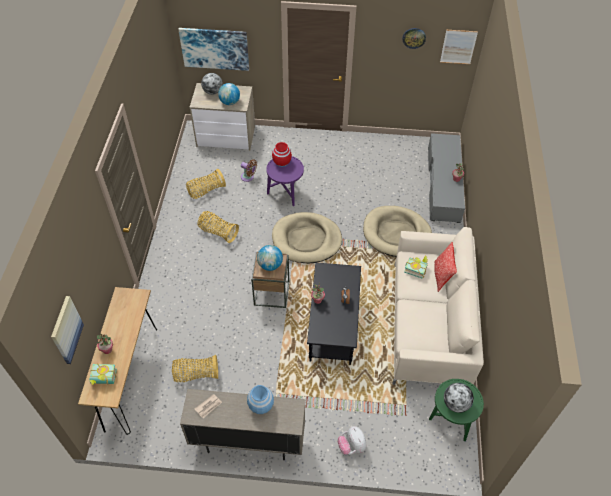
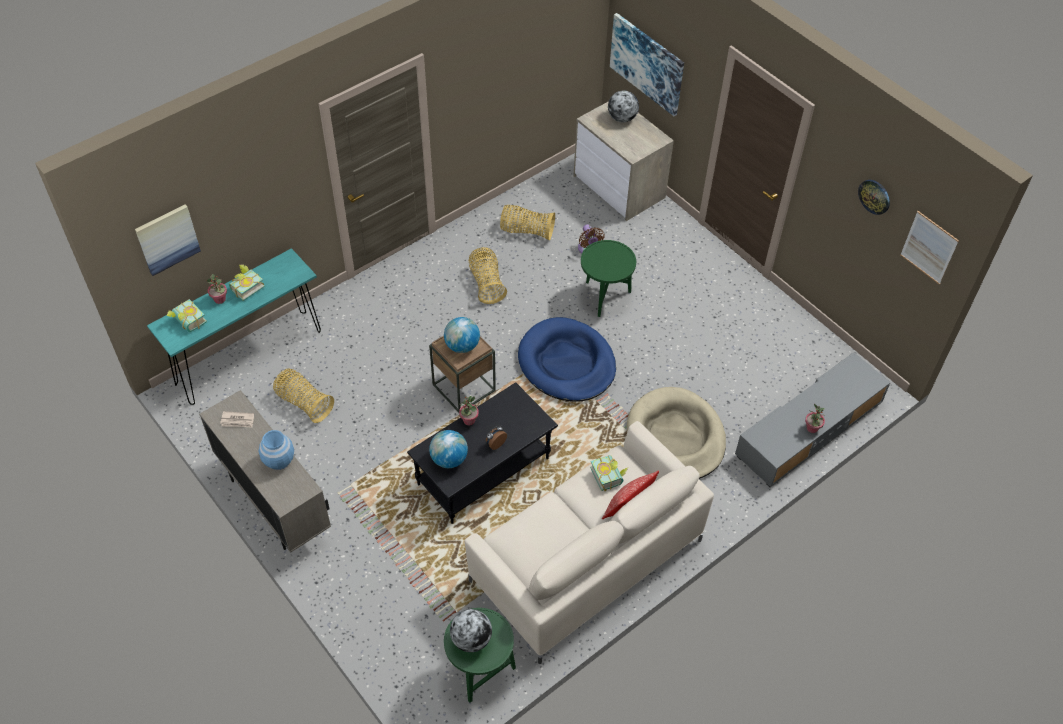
camera: 45 degrees right, 0 degrees up
brown console table [78,287,157,435] -> turquoise console table [147,248,321,405]
globe [218,83,240,105] -> globe moved to [429,430,468,468]
purple side table [266,156,304,206] -> green side table [581,240,636,317]
red vase [272,142,292,167] -> none
beige dog bed [272,212,342,263] -> blue dog bed [518,317,616,402]
plush toy [338,426,367,455] -> none
none -> book [229,265,265,301]

